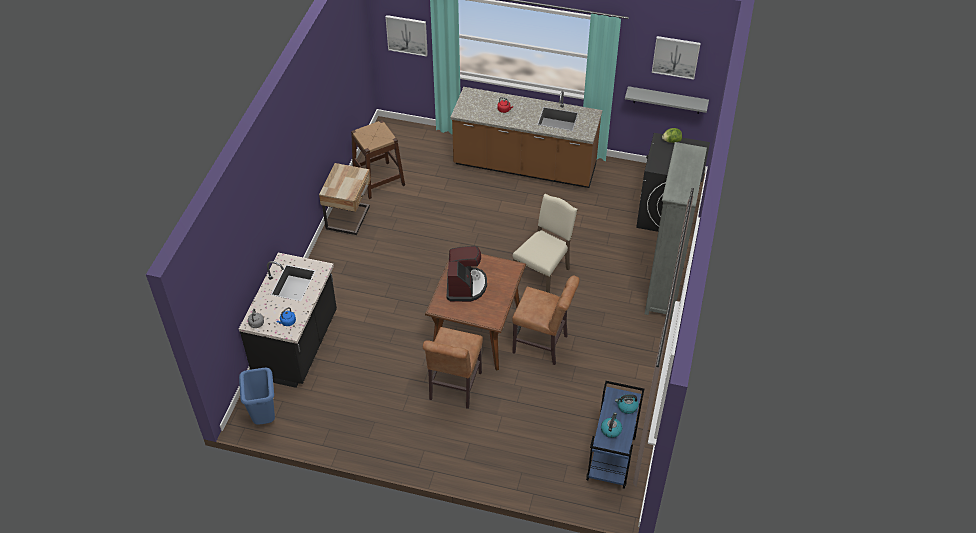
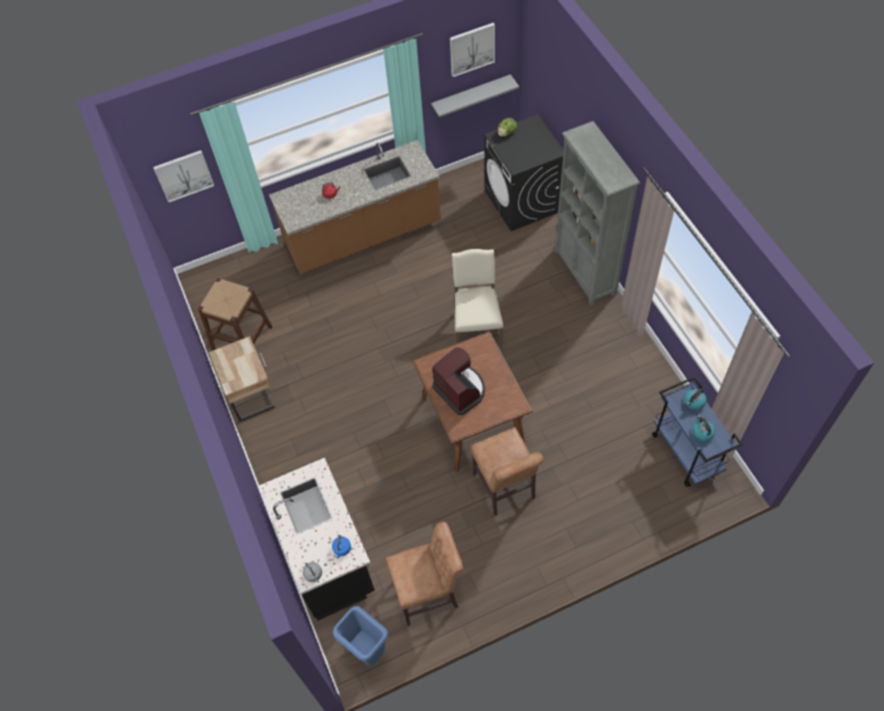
camera: 35 degrees left, 10 degrees up
brown chair [512,275,580,365] -> brown chair moved to [386,522,463,626]

